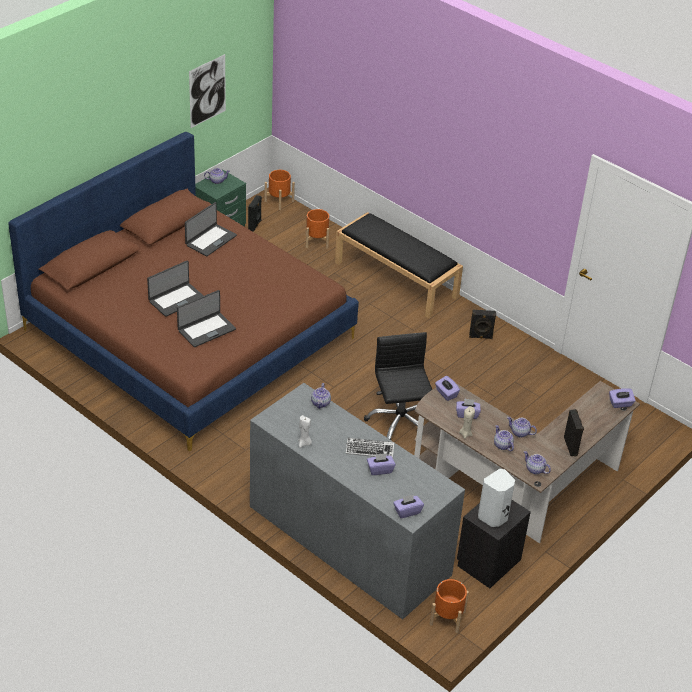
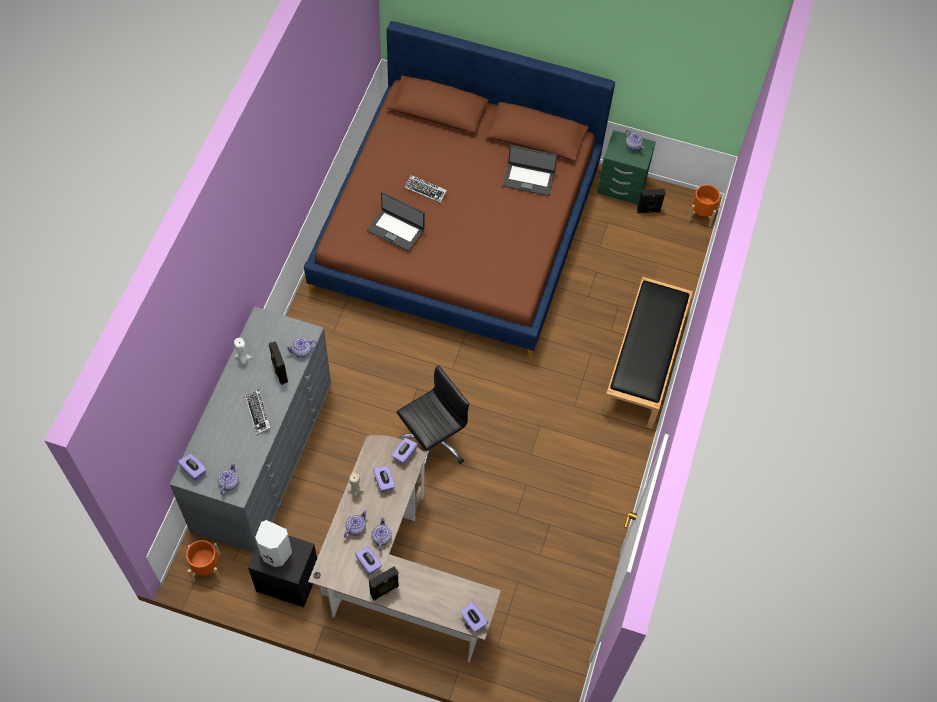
camera: 65 degrees right, 20 degrees up
laptop [147,260,204,317] -> keyboard [405,175,447,203]
picture [189,54,226,128] -> none
orange planter [306,209,329,249] -> none
purple tissue box [367,453,395,475] -> purple tissue box moved to [355,546,382,575]
black speaker [469,310,496,339] -> black speaker moved to [269,341,288,385]
teapot [524,451,551,474] -> teapot moved to [218,462,239,495]

